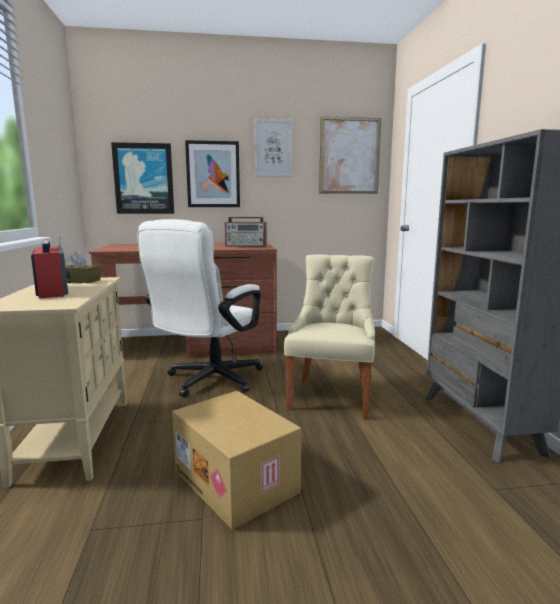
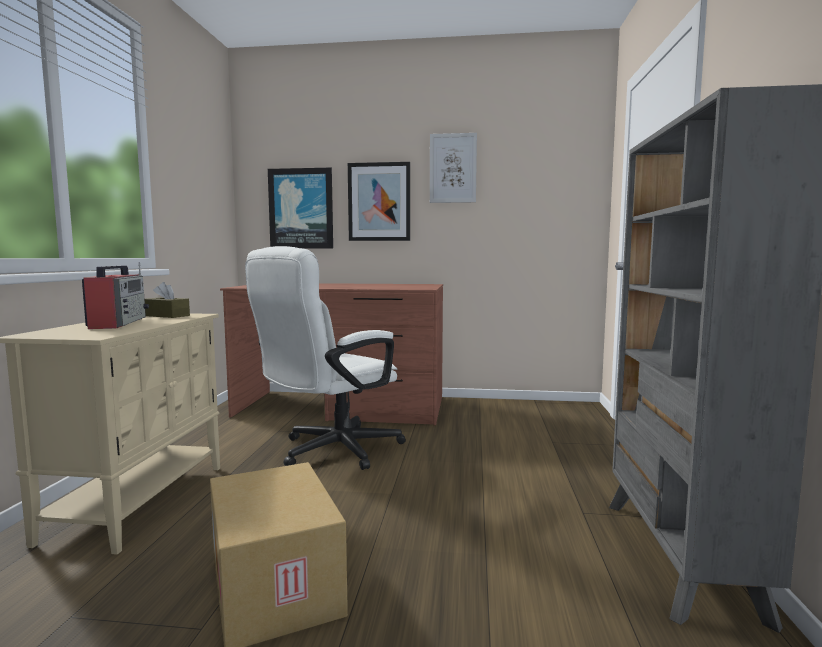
camera: 15 degrees right, 5 degrees down
radio [225,215,267,247] -> none
beige chair [284,254,375,419] -> none
picture [319,116,381,194] -> none

